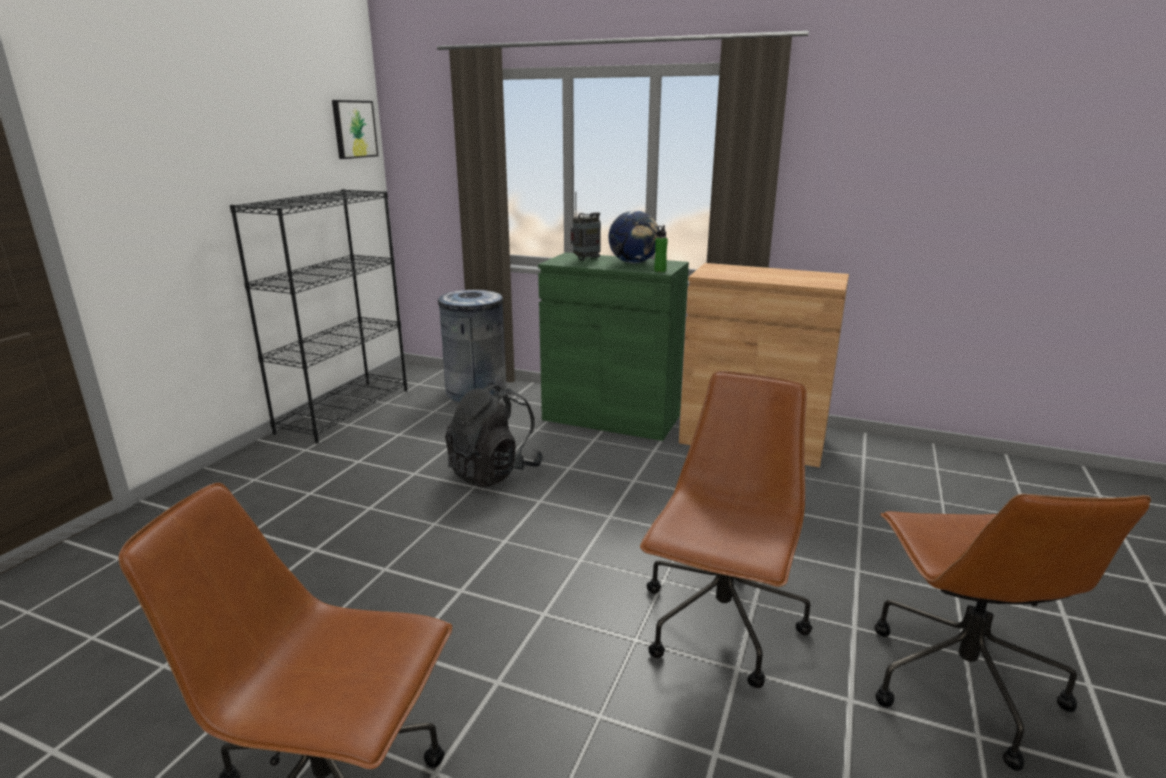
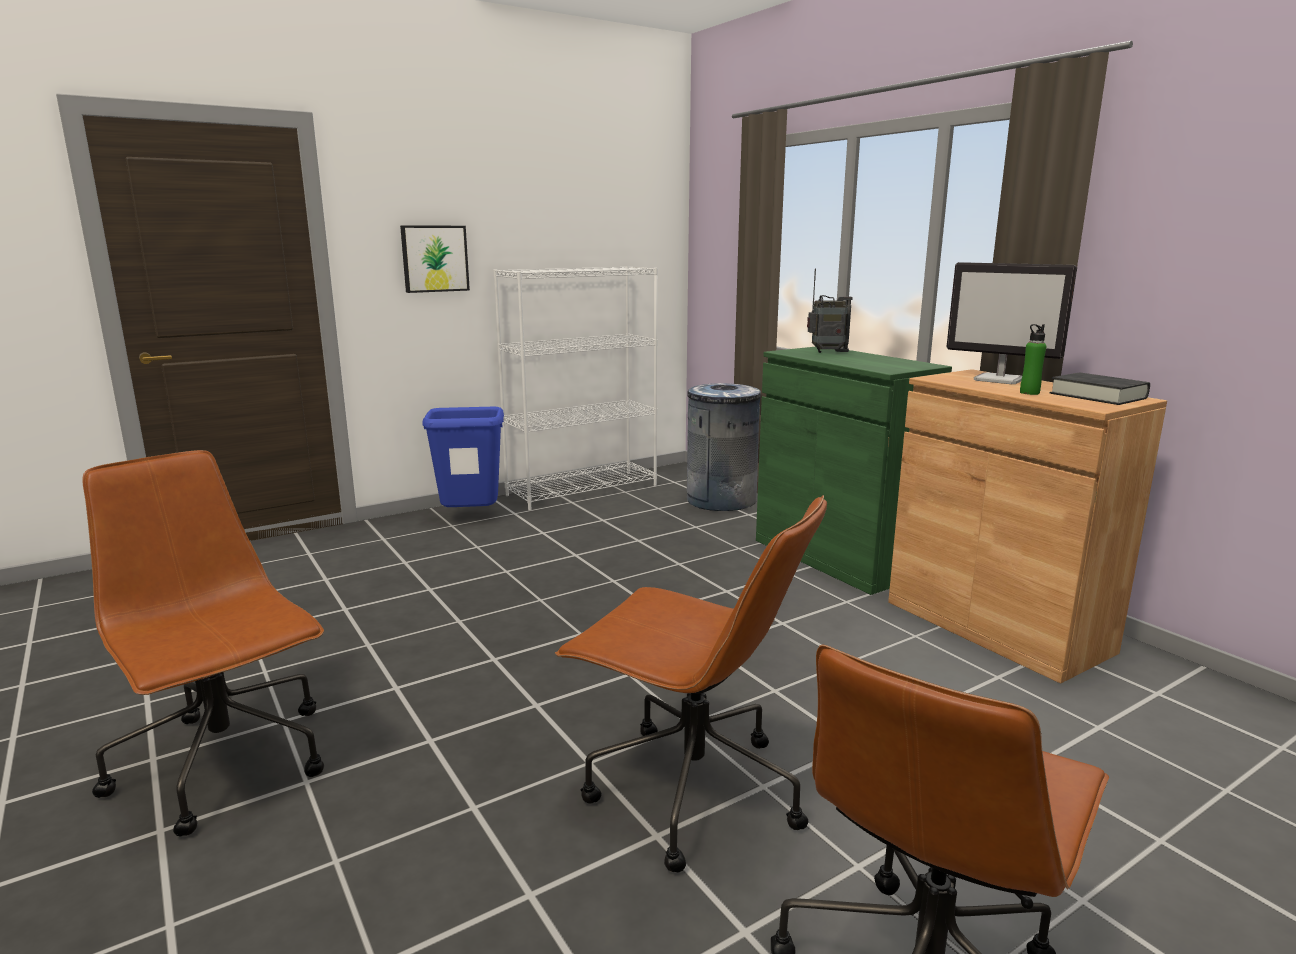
camera: 35 degrees right, 5 degrees down
black bookcase [230,189,407,444] -> white bookcase [493,266,658,511]
picture [332,100,378,159] -> picture moved to [400,225,470,293]
black backpack [445,382,543,488] -> none
globe [608,210,659,264] -> none
brown office chair [640,371,813,688] -> brown office chair turned 60 degrees clockwise [555,495,827,872]
green bottle [654,225,668,272] -> green bottle moved to [1020,324,1046,395]
none -> blue trash can [423,407,504,507]
none -> monitor [947,262,1077,384]
none -> black book [1050,372,1150,405]

